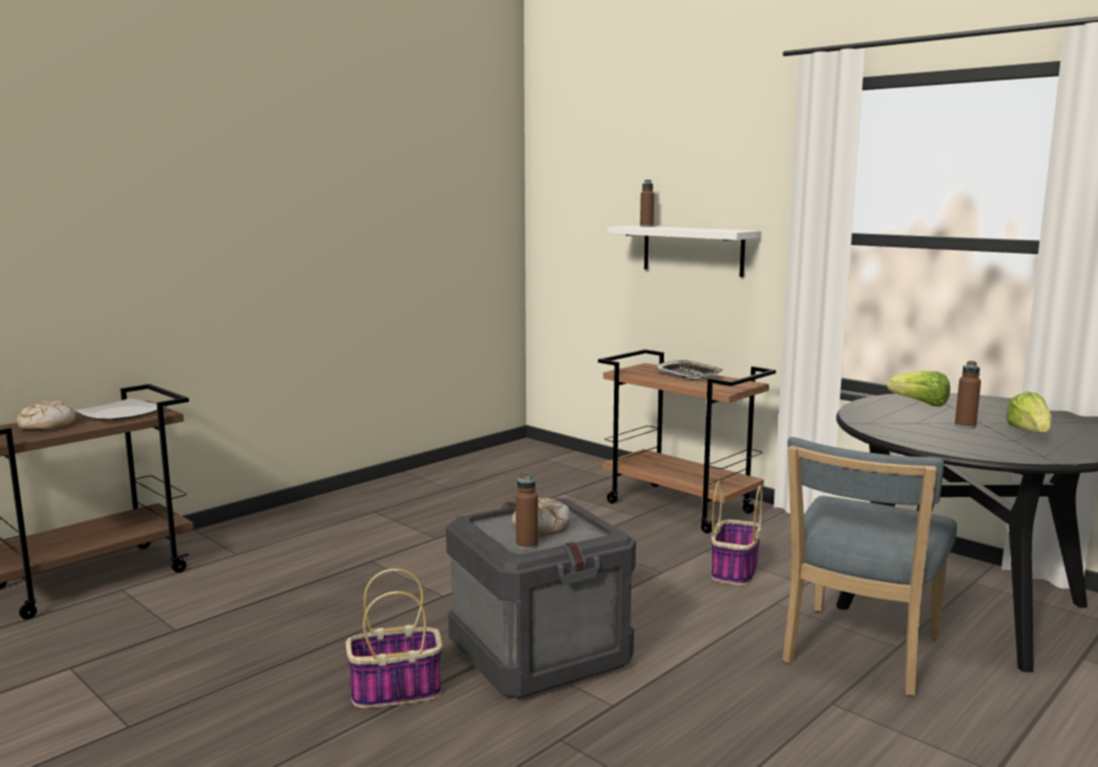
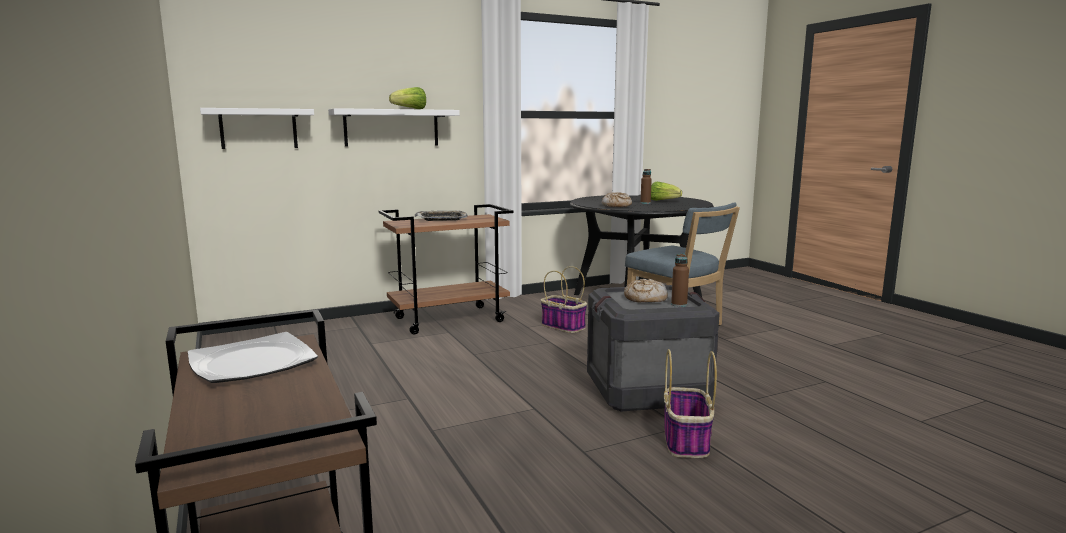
camera: 70 degrees left, 0 degrees up
bread [17,401,75,430] -> bread moved to [602,192,632,207]
brown bottle [640,180,654,227] -> none
lettuce [887,371,950,407] -> lettuce moved to [389,87,426,109]
none -> white shelf [200,108,314,149]

